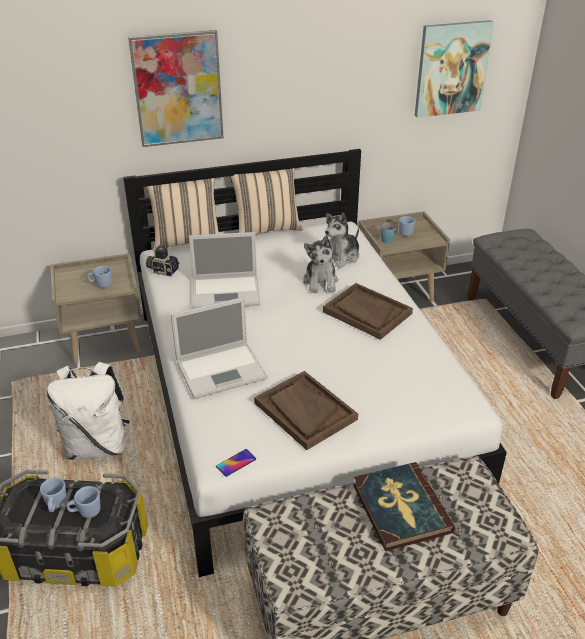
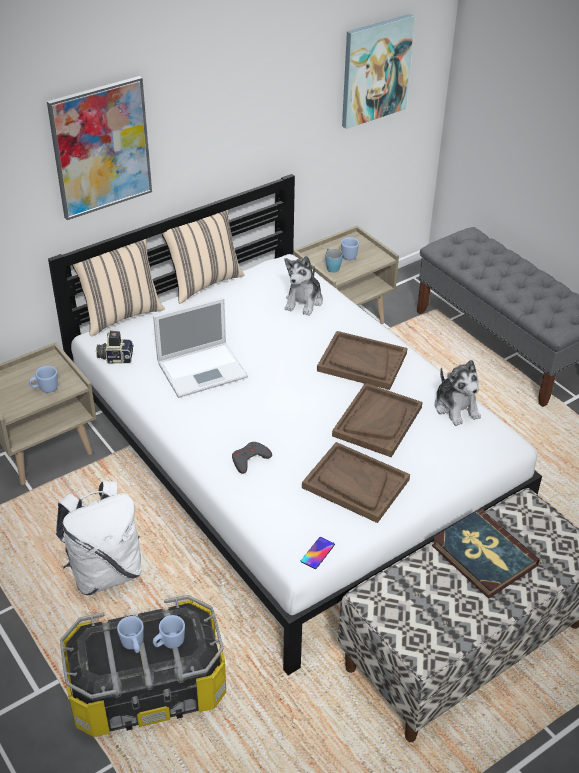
camera: 20 degrees left, 5 degrees up
laptop [171,297,267,399] -> grey game controller [232,442,272,474]
plush toy [303,236,338,293] -> plush toy moved to [435,360,481,426]
none -> brown tray [332,383,423,457]

